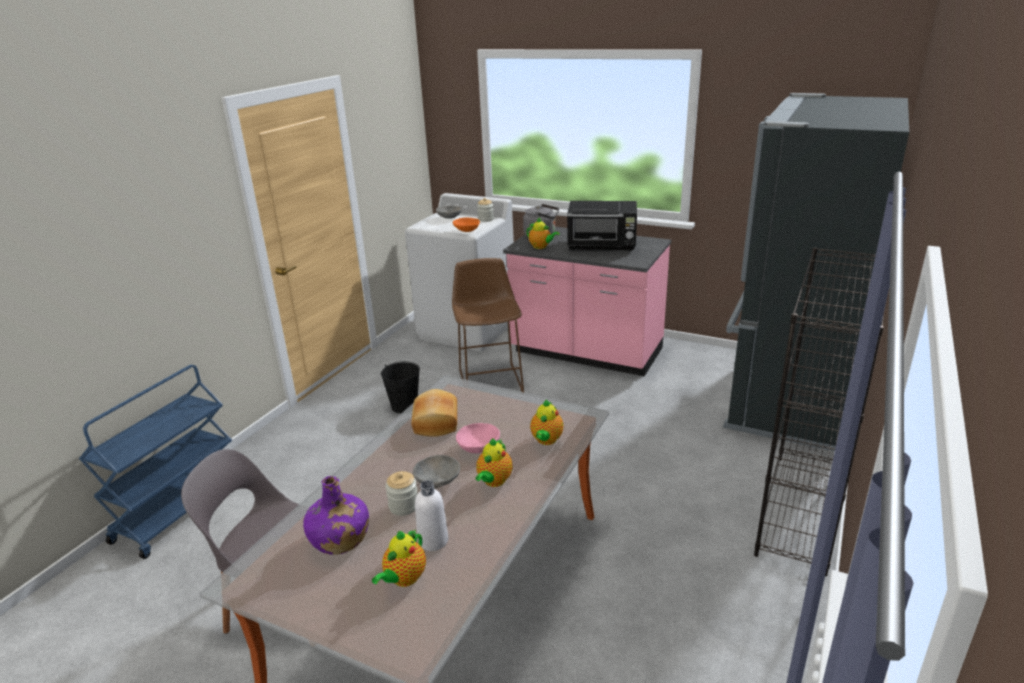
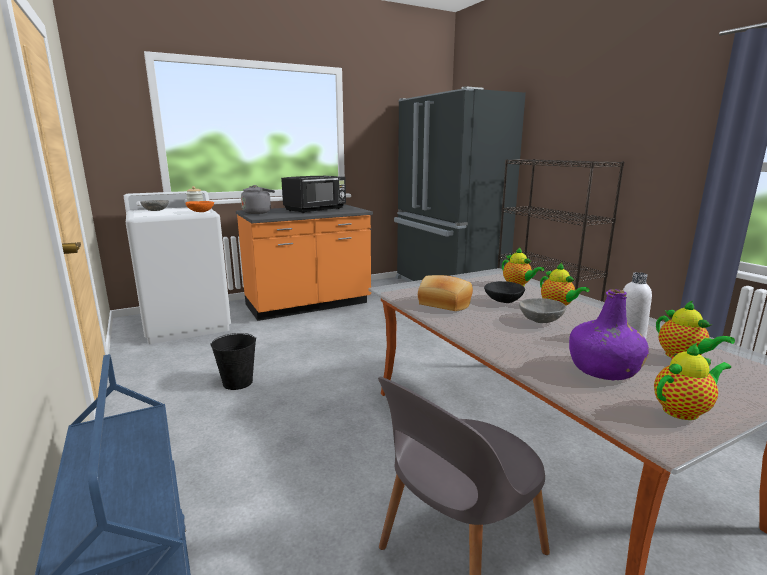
camera: 55 degrees left, 10 degrees down
jar [385,471,418,516] -> none
brown stool [452,258,524,392] -> none
pink bowl [456,423,500,453] -> black bowl [484,281,525,303]
pink counter [503,227,671,376] -> orange counter [236,204,373,321]
teapot [526,217,560,249] -> teapot moved to [654,343,731,420]

